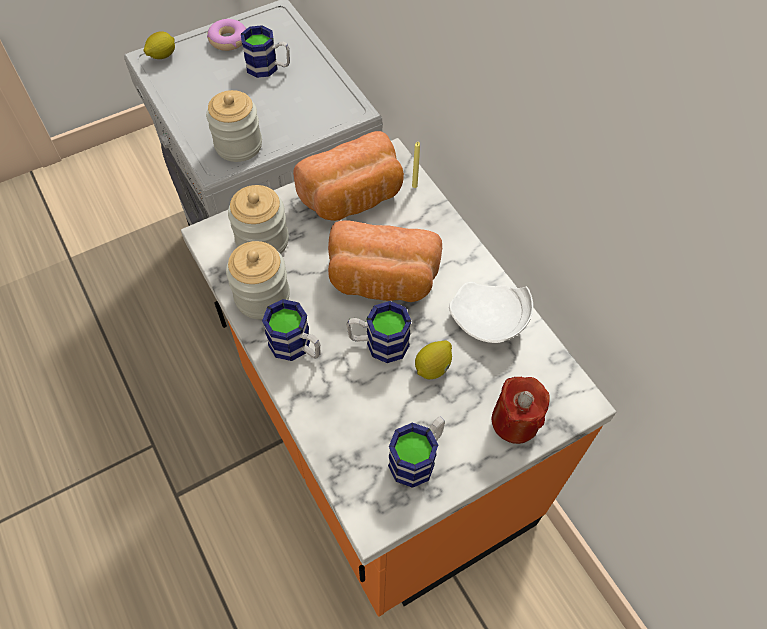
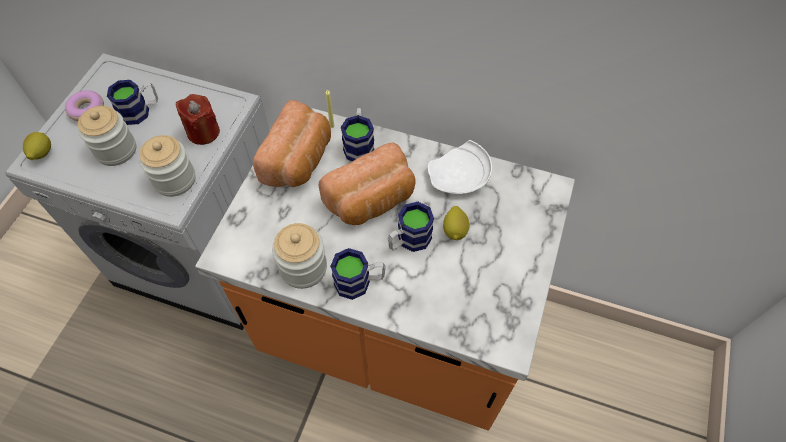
camera: 40 degrees left, 0 degrees up
jar [228,185,289,254] -> jar moved to [78,106,136,166]
mug [388,417,445,488] -> mug moved to [341,108,374,161]
red candle [492,377,550,444] -> red candle moved to [176,94,220,145]

